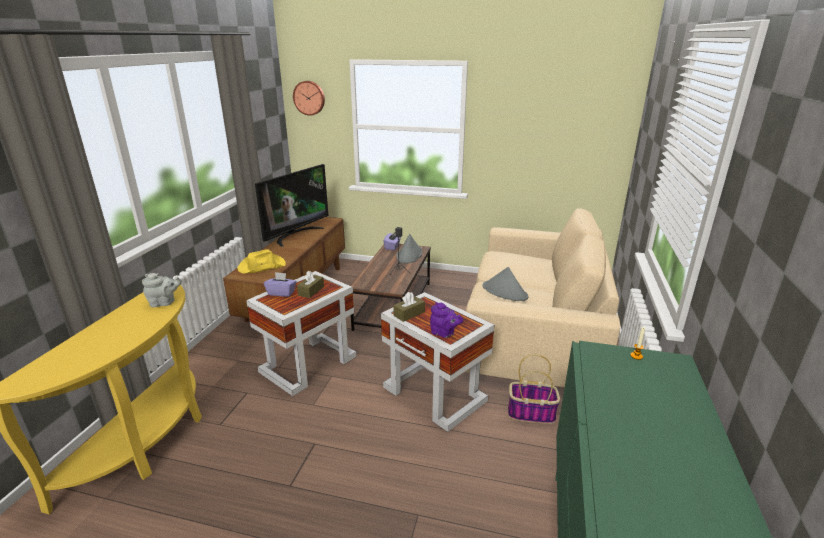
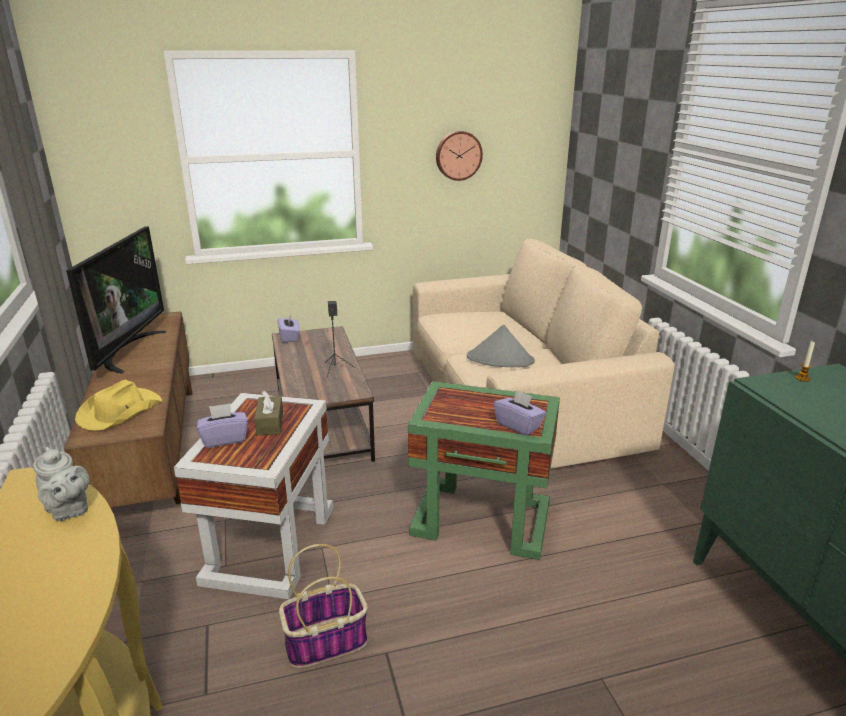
camera: 30 degrees left, 0 degrees up
grey teapot [142,273,182,307] -> grey teapot turned 90 degrees clockwise [33,447,89,521]
wall clock [293,81,325,116] -> wall clock moved to [436,131,483,181]
white side table [381,292,494,432] -> green side table [408,381,560,560]
brown tissue box [393,292,425,322] -> none
grey hat [396,234,422,263] -> none
purple teapot [430,302,463,338] -> purple tissue box [494,389,546,436]
basket [508,354,560,424] -> basket moved to [279,544,368,668]

